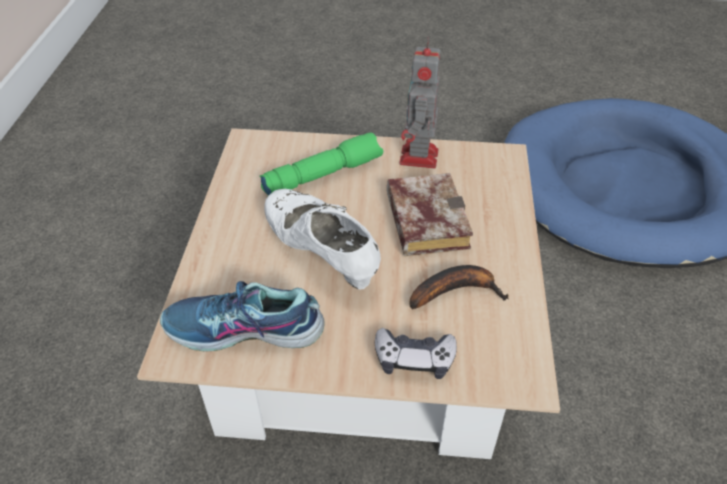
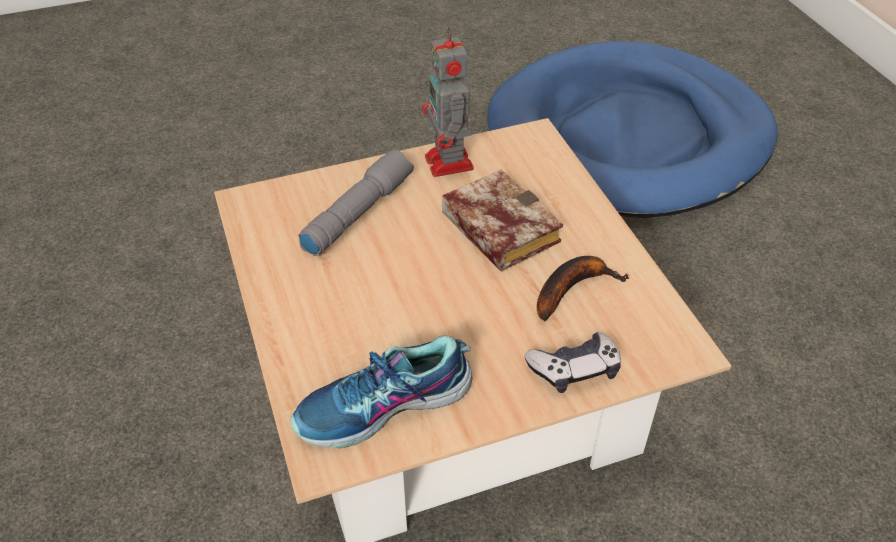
camera: 25 degrees left, 0 degrees up
green flashlight [260,132,383,196] -> grey flashlight [298,150,414,256]
white shoe [264,189,381,290] -> none

